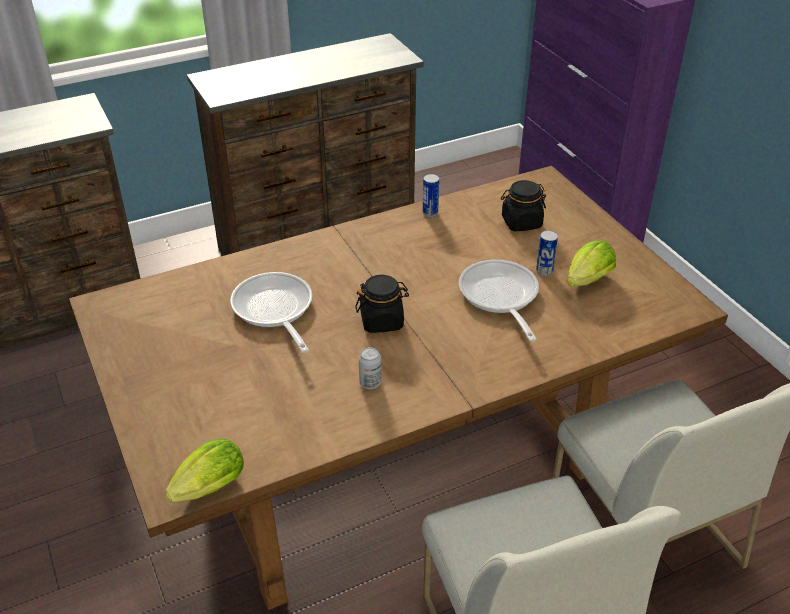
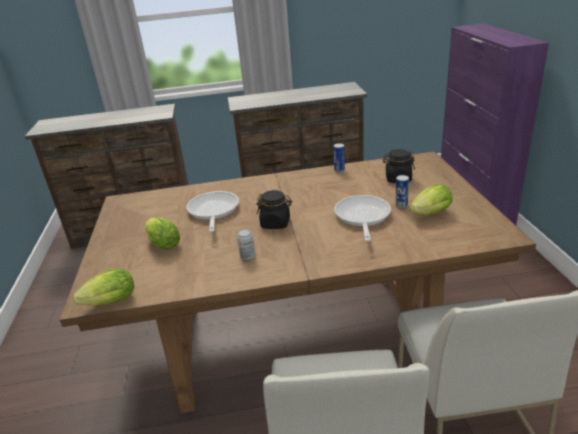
camera: 20 degrees right, 10 degrees down
none -> lettuce [145,217,180,250]

